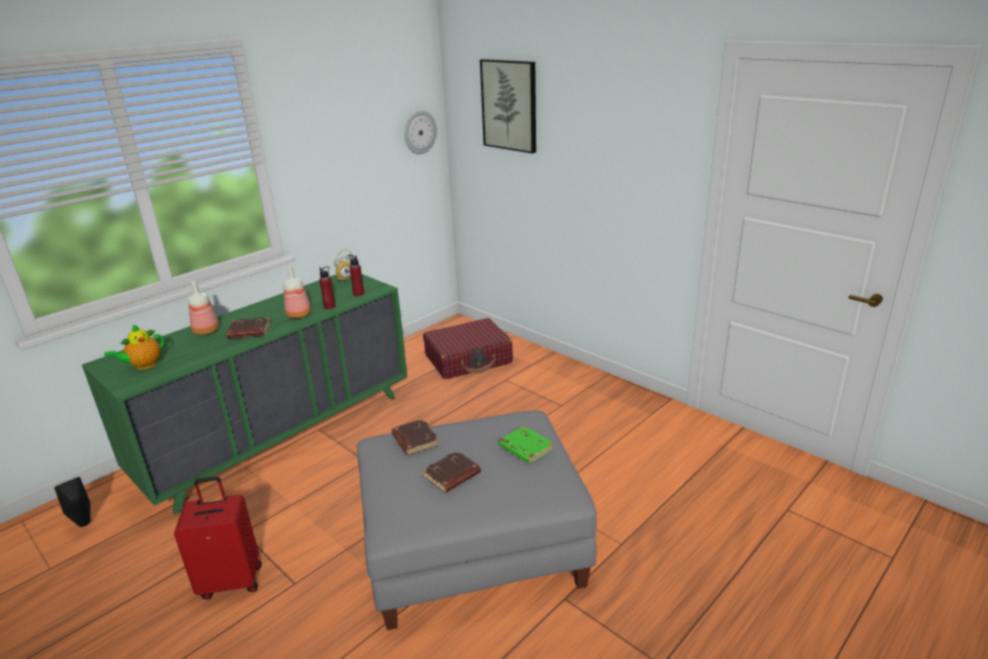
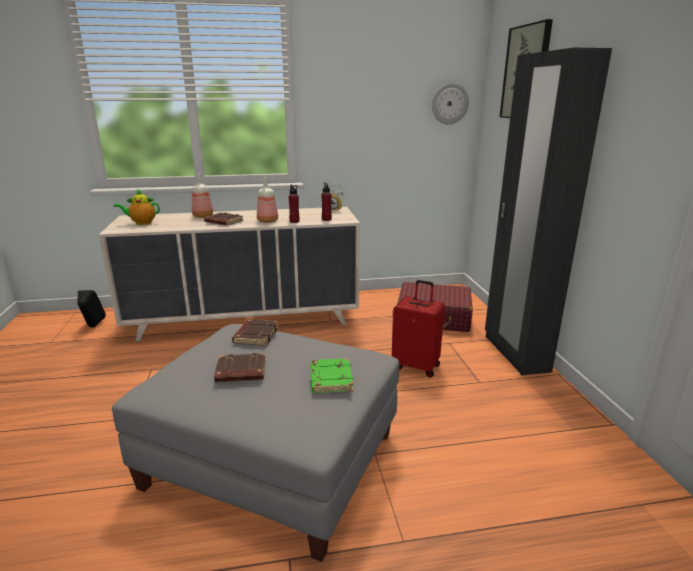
camera: 35 degrees right, 5 degrees down
green dresser [82,274,408,515] -> beige dresser [99,207,360,341]
red suitcase [174,476,262,599] -> red suitcase moved to [392,280,445,378]
none -> black wardrobe [485,48,612,375]

